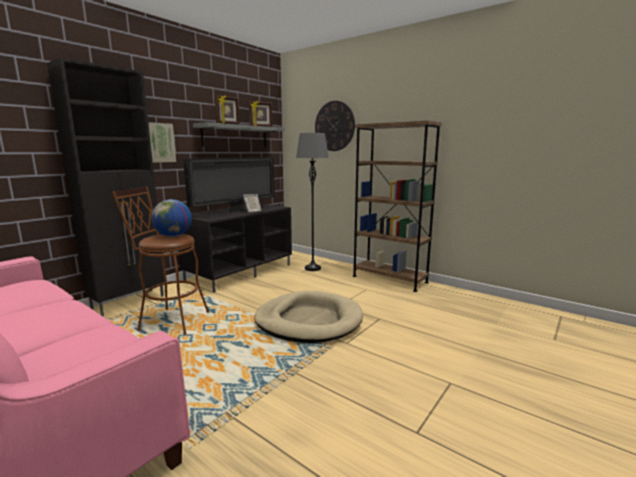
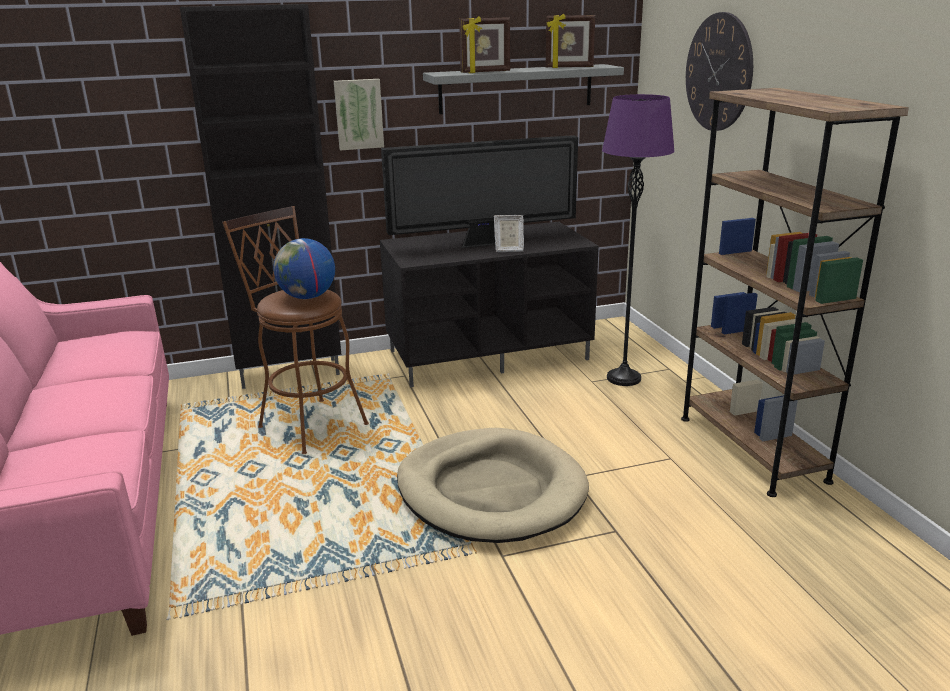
camera: 35 degrees right, 10 degrees up
grey floor lamp [296,133,329,271] -> purple floor lamp [602,94,674,386]

